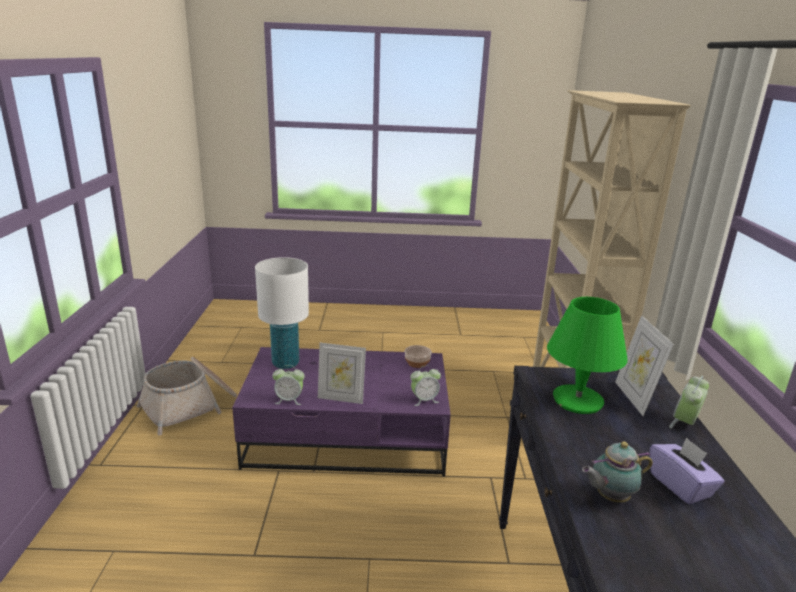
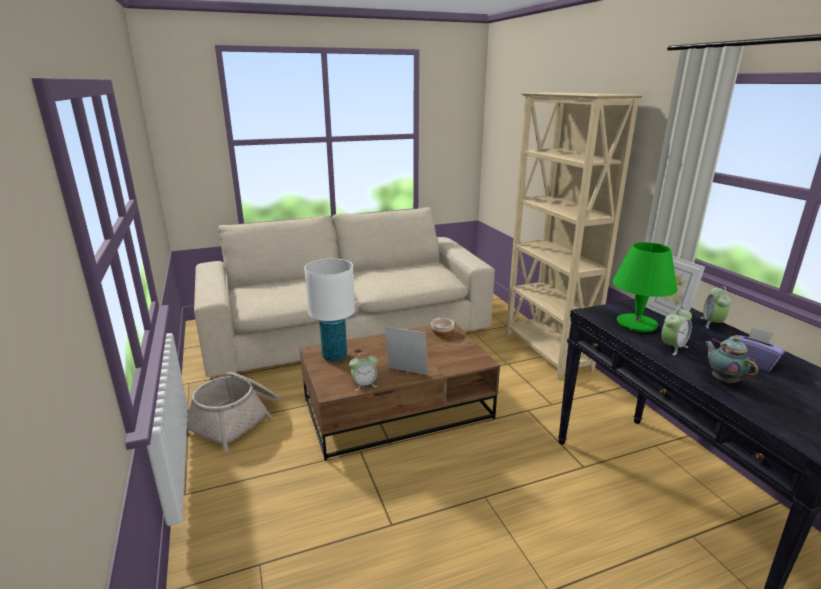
camera: 20 degrees left, 0 degrees up
purple coffee table [232,347,451,477] -> brown coffee table [300,322,500,460]
picture frame [318,343,366,404] -> picture frame turned 150 degrees counterclockwise [385,326,428,375]
alarm clock [410,365,441,406] -> alarm clock moved to [661,306,692,355]
teapot [582,441,653,503] -> teapot turned 105 degrees clockwise [705,337,758,383]
none -> beige sofa [194,207,495,377]

